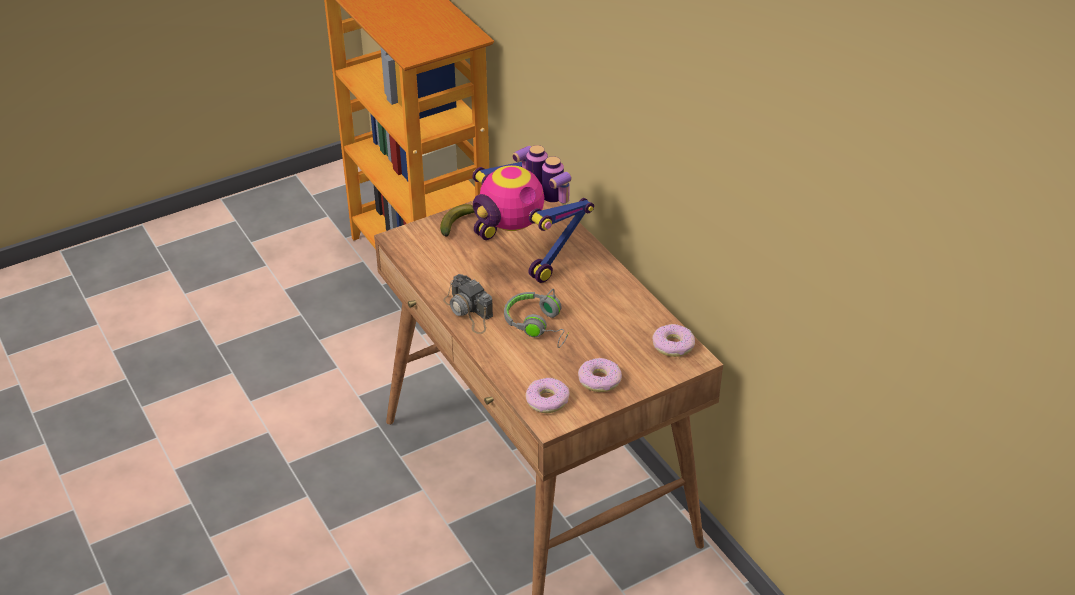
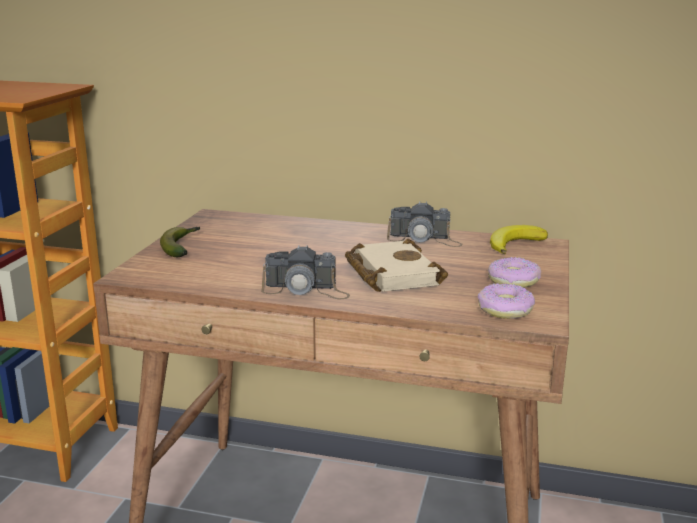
camera: 45 degrees left, 20 degrees down
toy robot [472,145,594,283] -> none
grey headphones [504,289,569,348] -> beige book [345,239,448,292]
donut [652,324,695,357] -> banana [490,225,548,254]
none -> camera [387,201,463,247]

